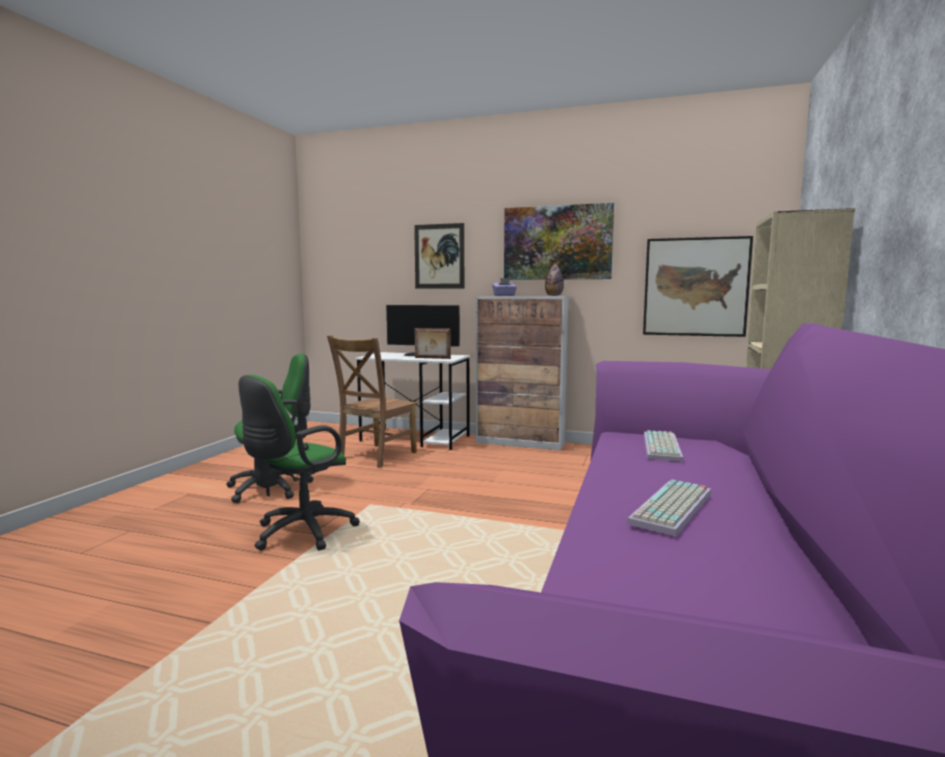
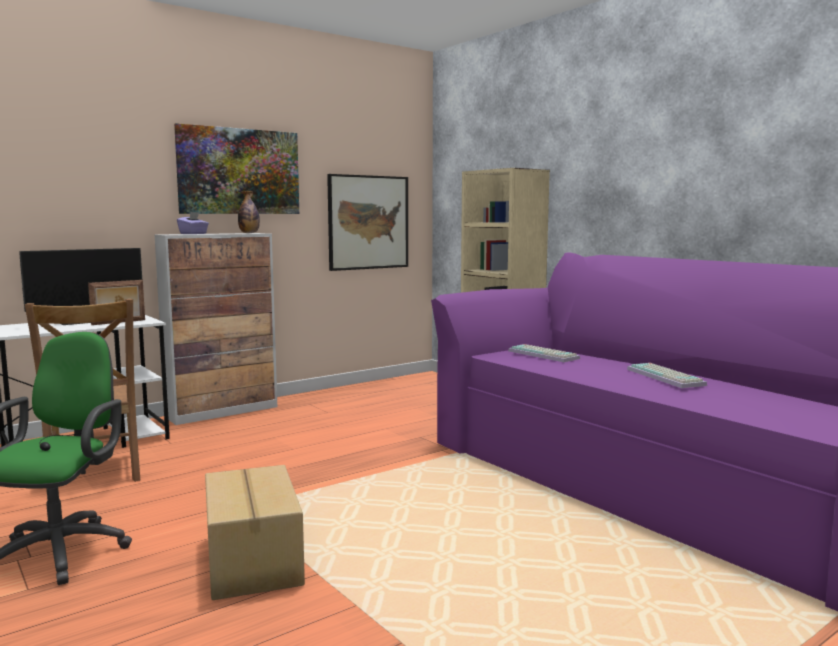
camera: 55 degrees left, 0 degrees up
green office chair [239,375,360,551] -> cardboard box [205,465,305,600]
picture [414,223,464,289] -> none

